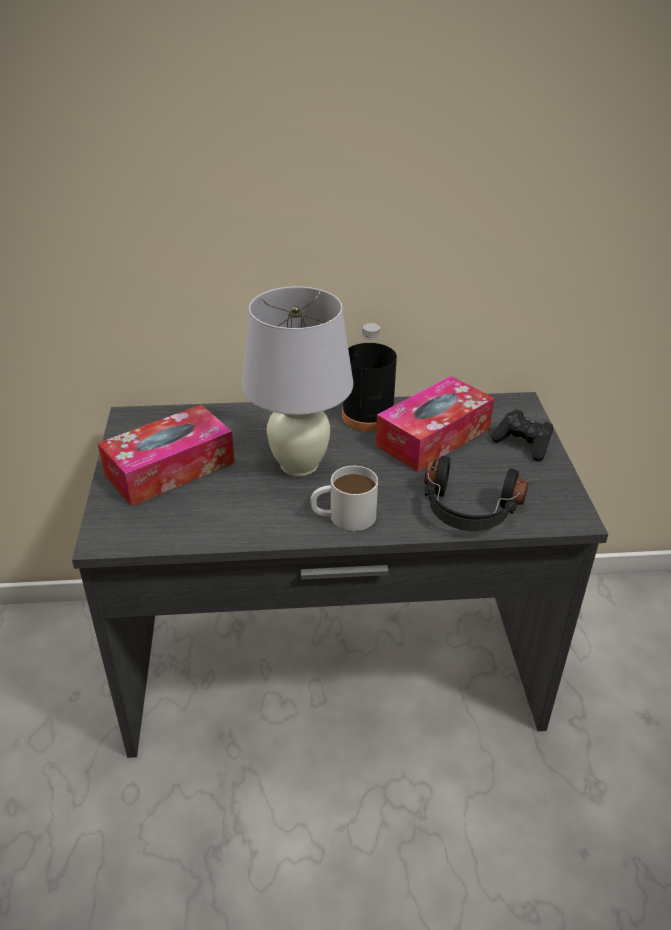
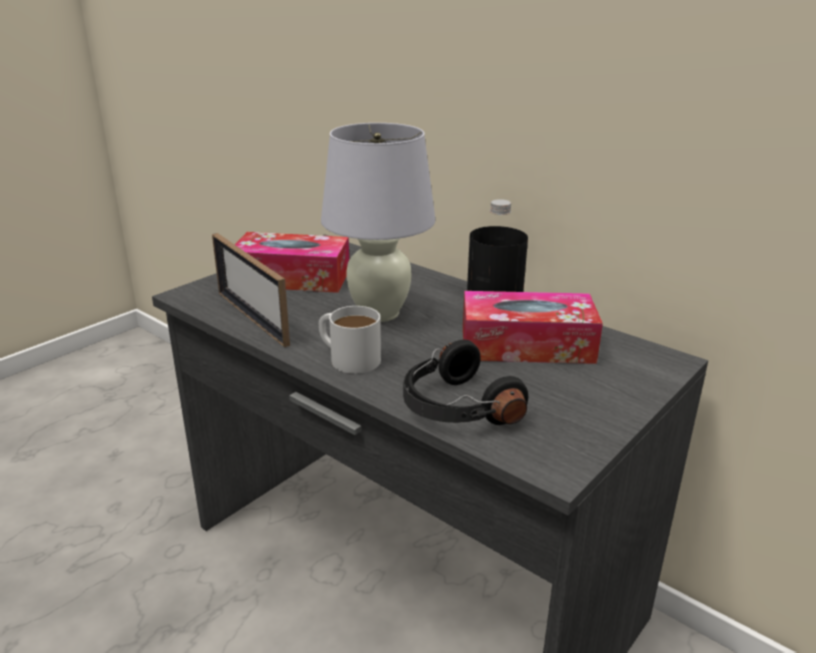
camera: 45 degrees right, 10 degrees down
black game controller [491,409,553,461] -> none
none -> picture frame [212,233,290,347]

